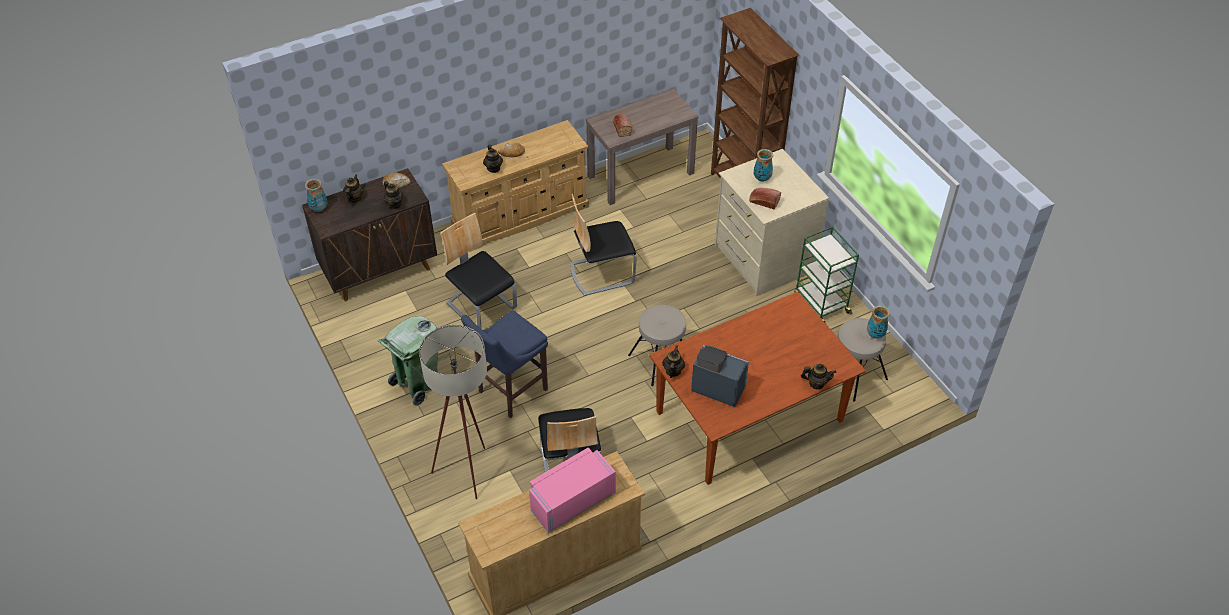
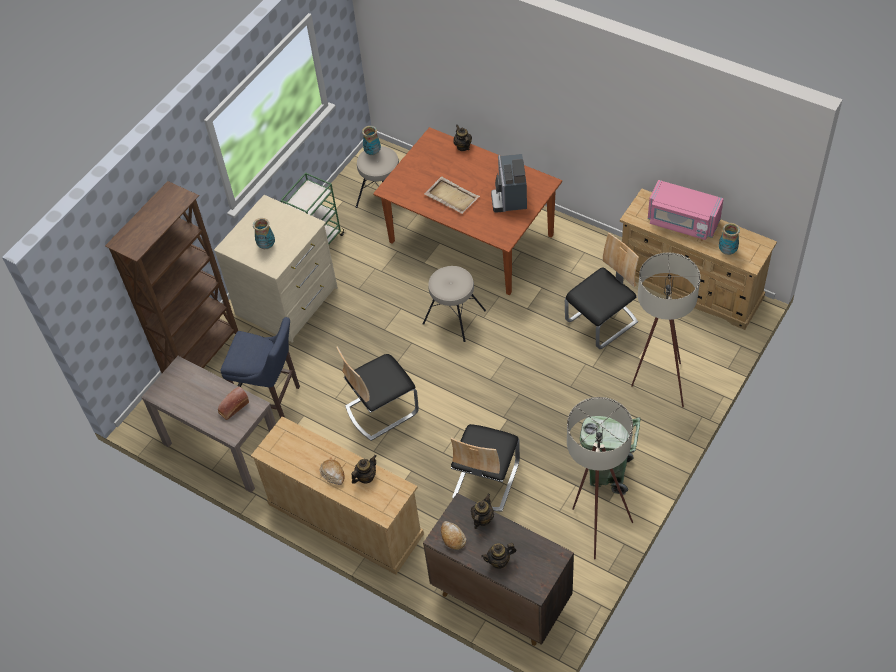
camera: 115 degrees left, 5 degrees up
vase [305,179,327,212] -> vase moved to [719,223,740,255]
blue stool [461,310,548,418] -> blue stool moved to [221,317,300,418]
chair [570,194,637,296] -> chair turned 105 degrees clockwise [336,347,419,441]
teapot [662,345,685,378] -> none
bread [749,188,781,210] -> none
none -> beige tray [424,176,480,214]
none -> beige floor lamp [567,397,633,559]

